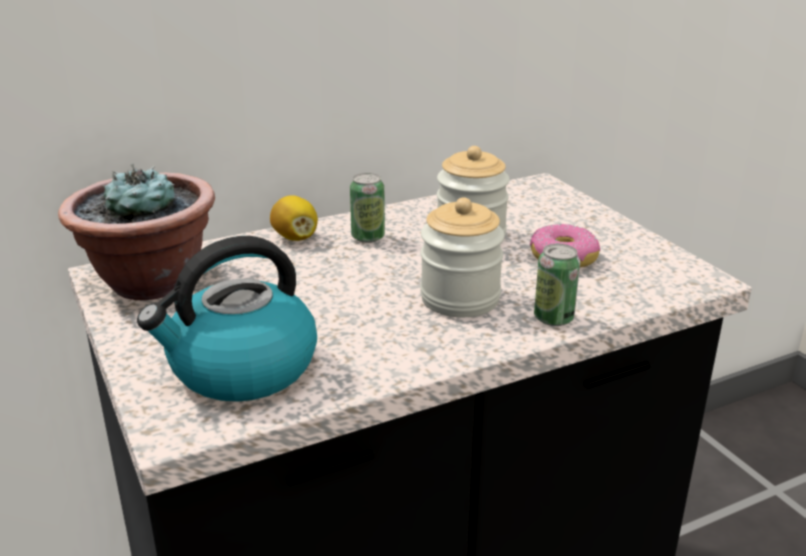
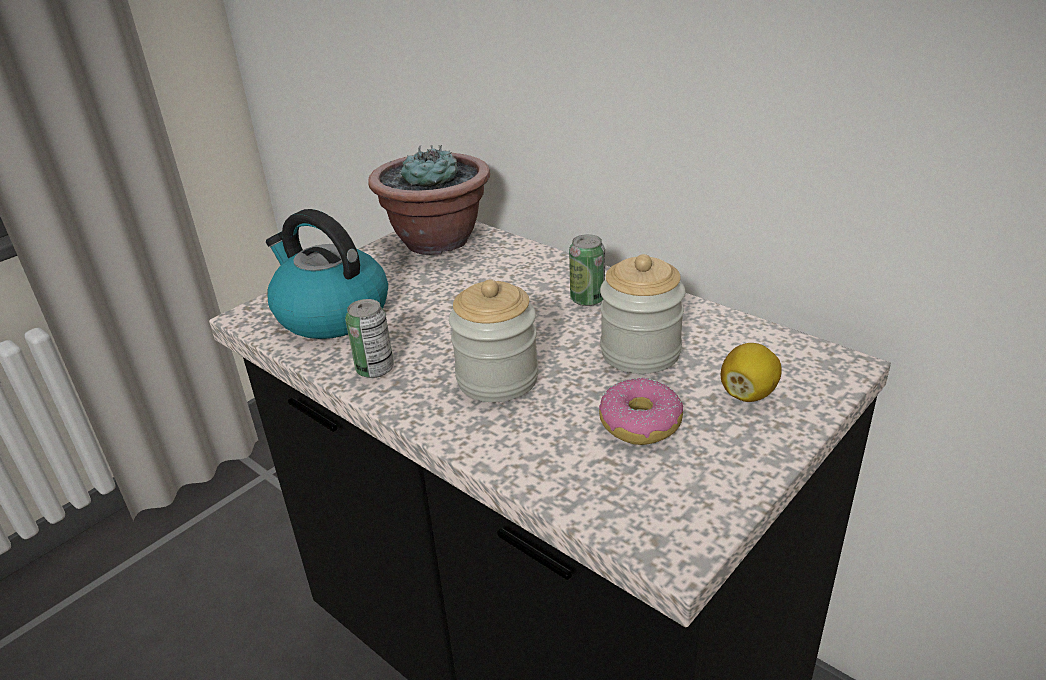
camera: 70 degrees right, 5 degrees up
lemon [270,195,318,241] -> lemon moved to [721,343,782,402]
can [534,244,580,326] -> can moved to [345,299,394,378]

